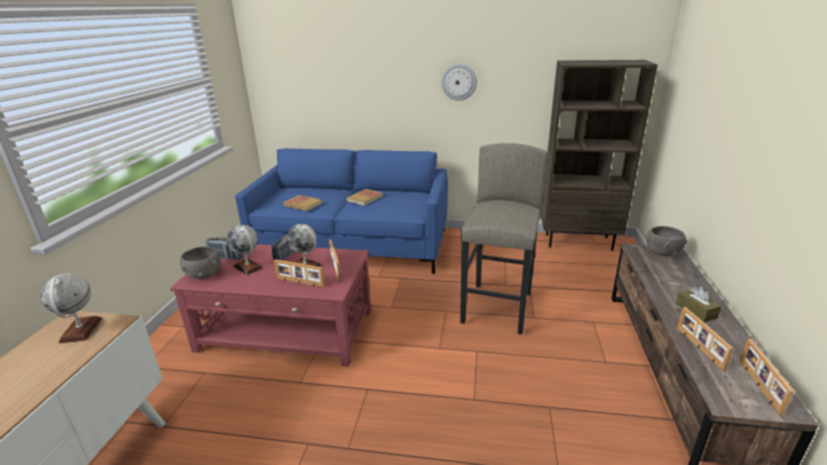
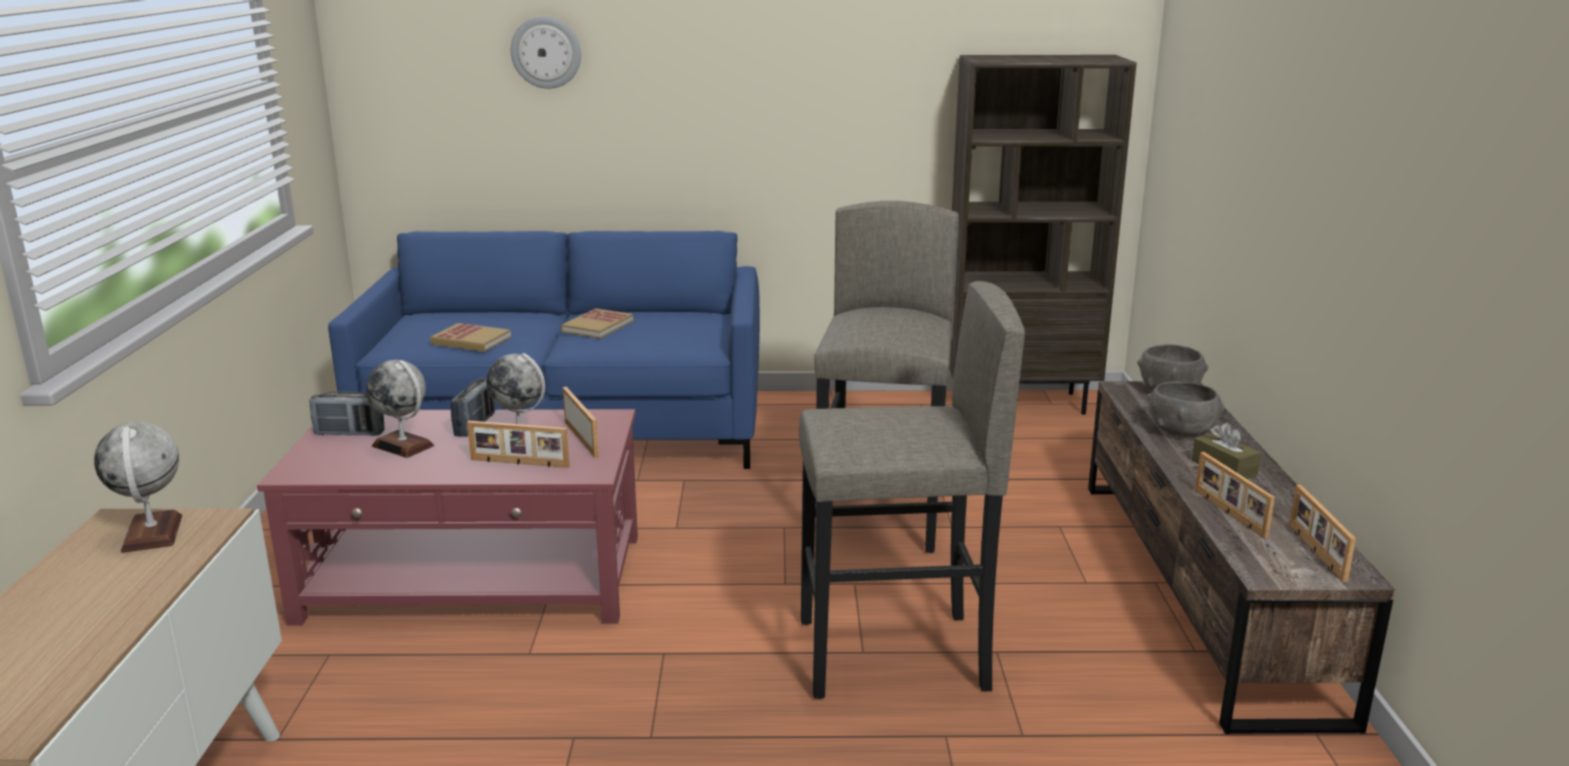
camera: 10 degrees left, 5 degrees down
grey bowl [180,246,222,279] -> grey bowl moved to [1147,381,1225,437]
wall clock [441,64,477,101] -> wall clock moved to [511,16,581,89]
none -> grey stool [799,281,1025,699]

